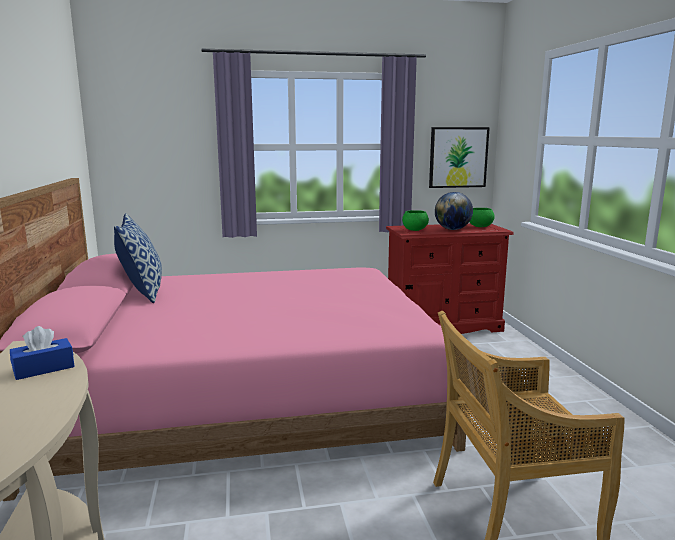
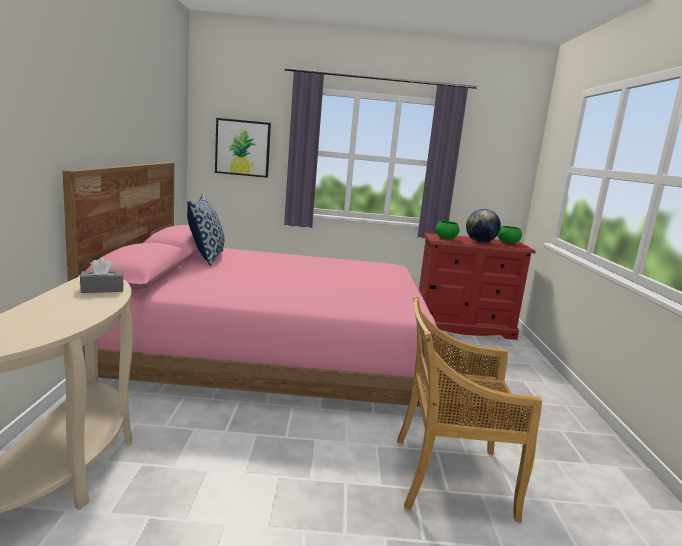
camera: 10 degrees right, 0 degrees up
blue tissue box [10,326,75,380] -> grey tissue box [80,257,124,293]
picture [429,127,490,188] -> picture moved to [215,118,271,178]

